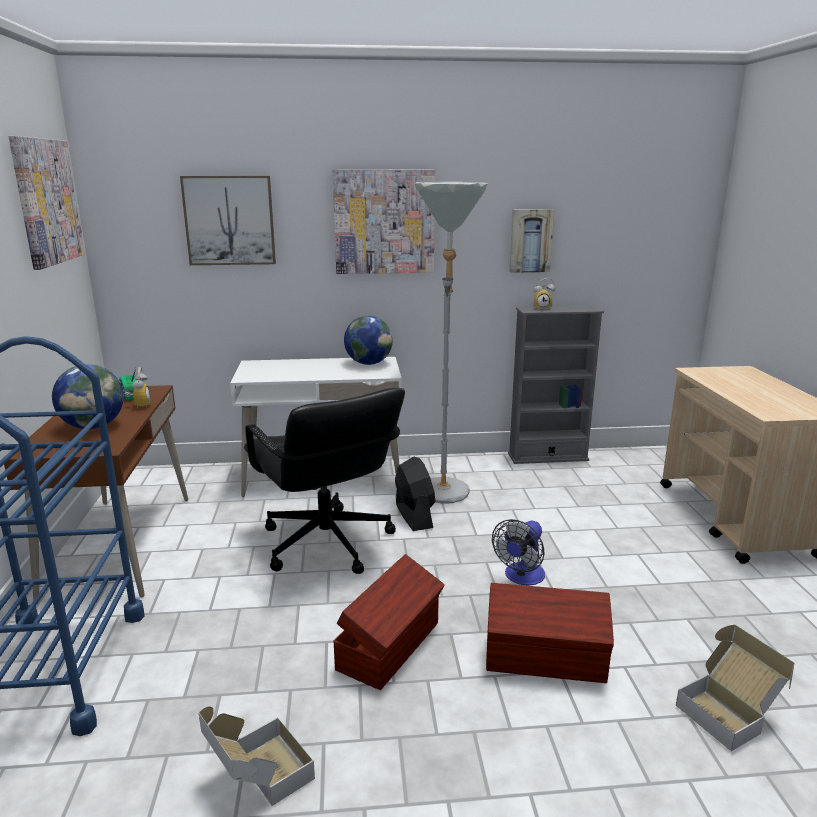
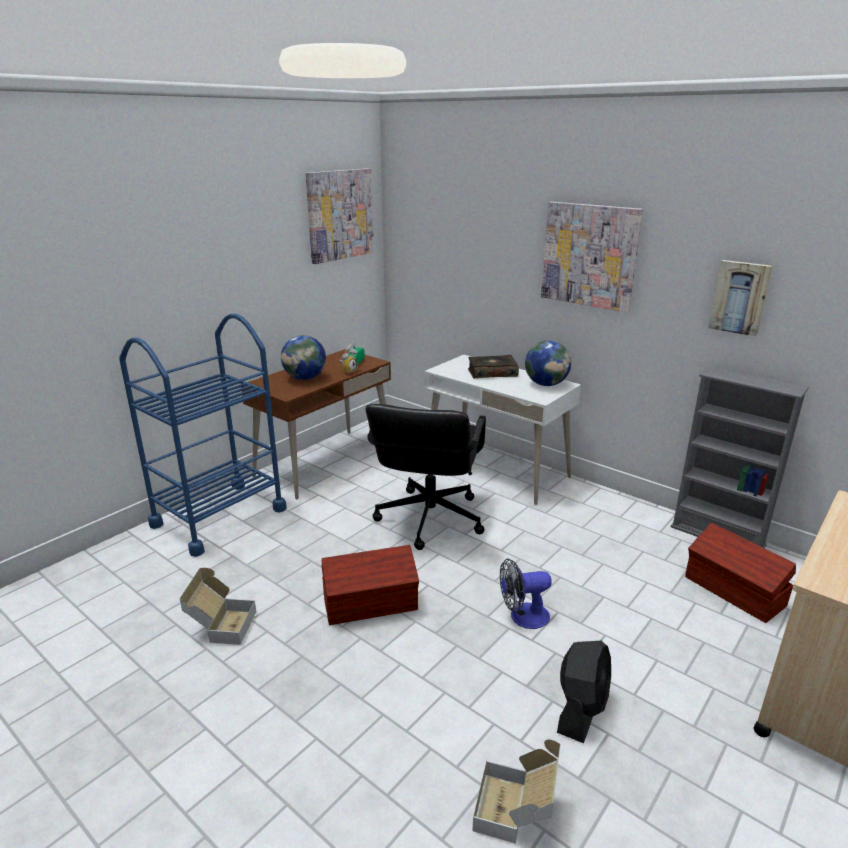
camera: 45 degrees right, 5 degrees up
picture [180,176,276,265] -> none
black fan [395,456,435,531] -> black fan moved to [557,641,611,743]
grey floor lamp [415,182,488,504] -> none
brown storage box [486,583,614,683] -> brown storage box moved to [685,523,796,623]
alarm clock [534,278,555,311] -> none
none -> book [468,355,519,378]

